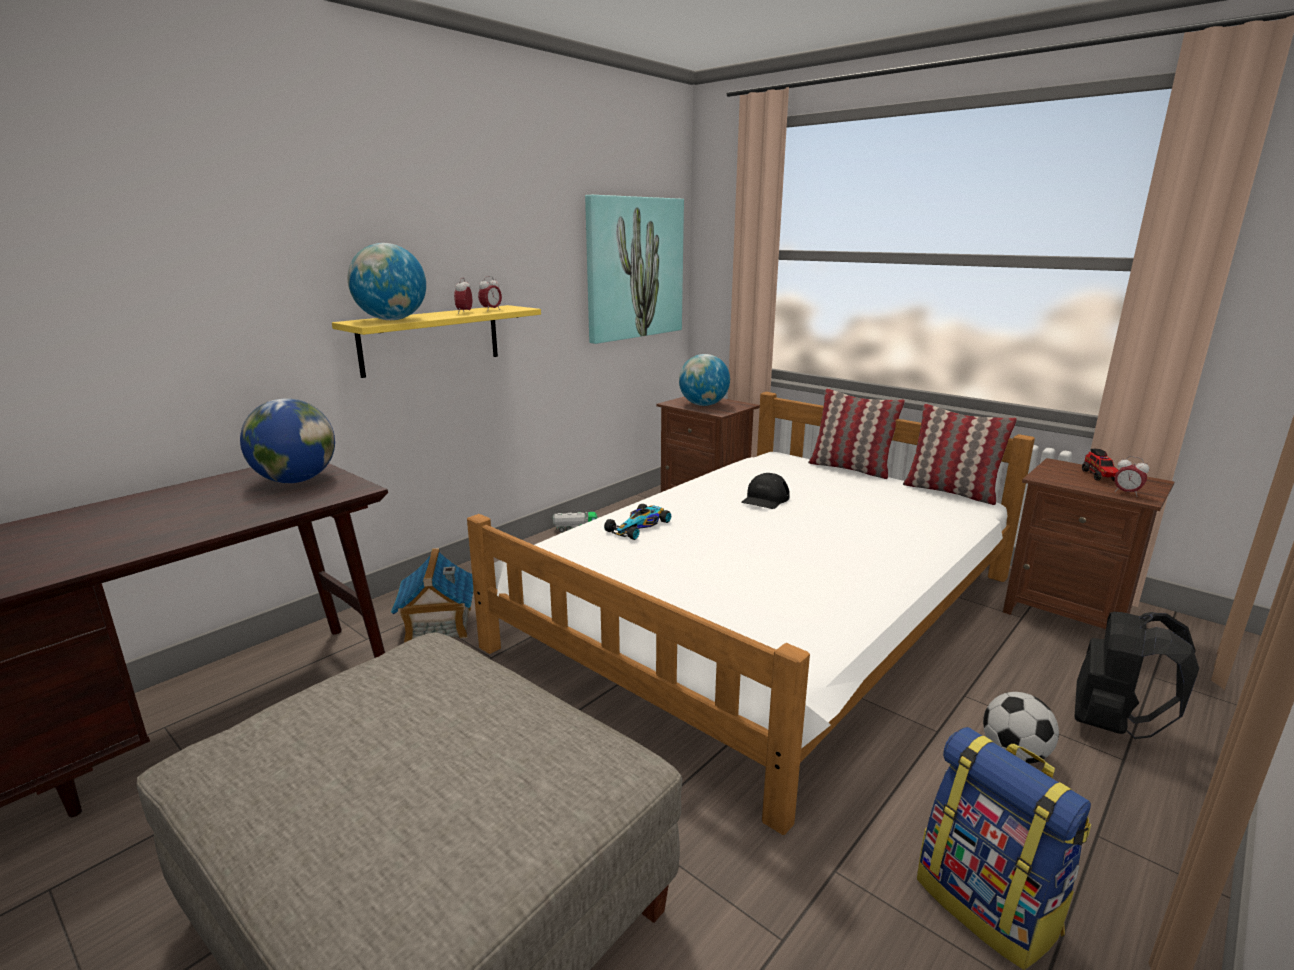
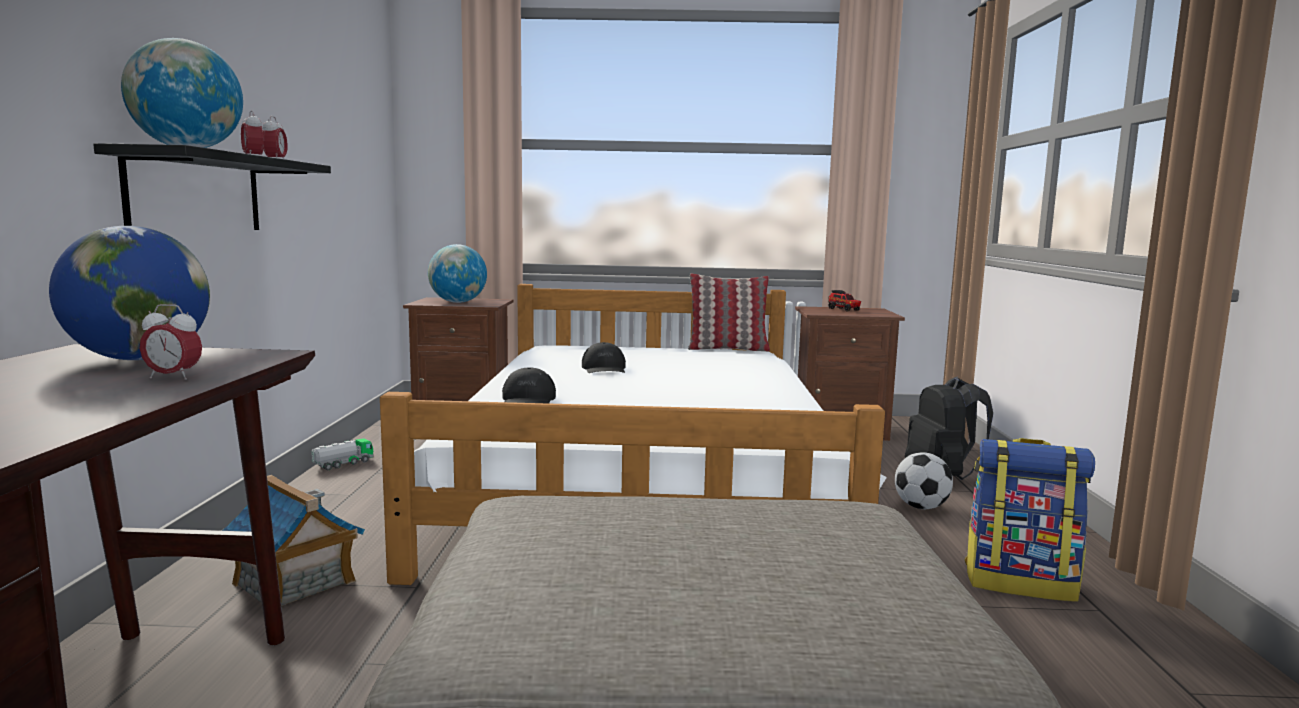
camera: 40 degrees left, 10 degrees down
yellow shelf [332,305,541,378] -> black shelf [93,143,331,230]
picture [585,195,684,344] -> none
toy car [604,504,671,540] -> black cap [502,367,556,404]
pillow [808,389,905,479] -> none
alarm clock [1114,456,1149,497] -> alarm clock moved to [140,304,202,380]

